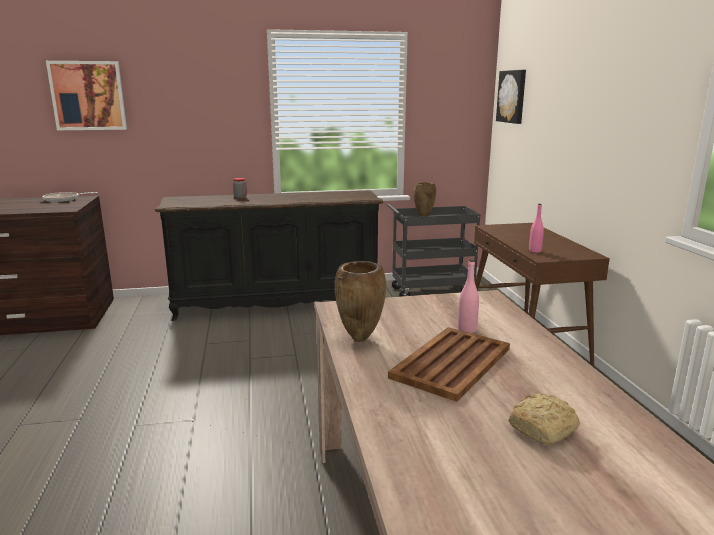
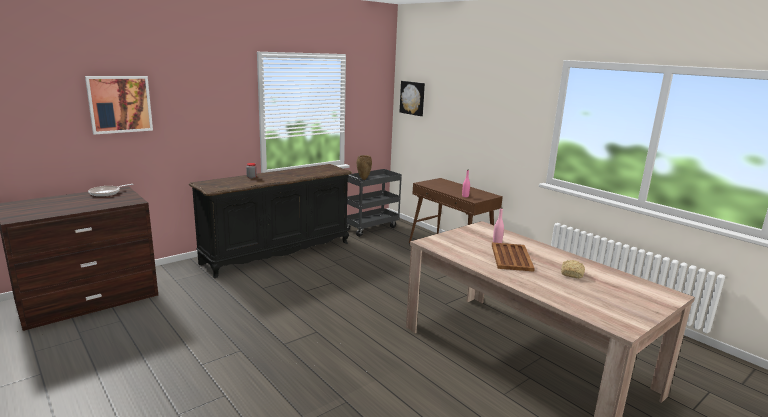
camera: 30 degrees left, 0 degrees up
brown vase [335,261,386,342] -> none

